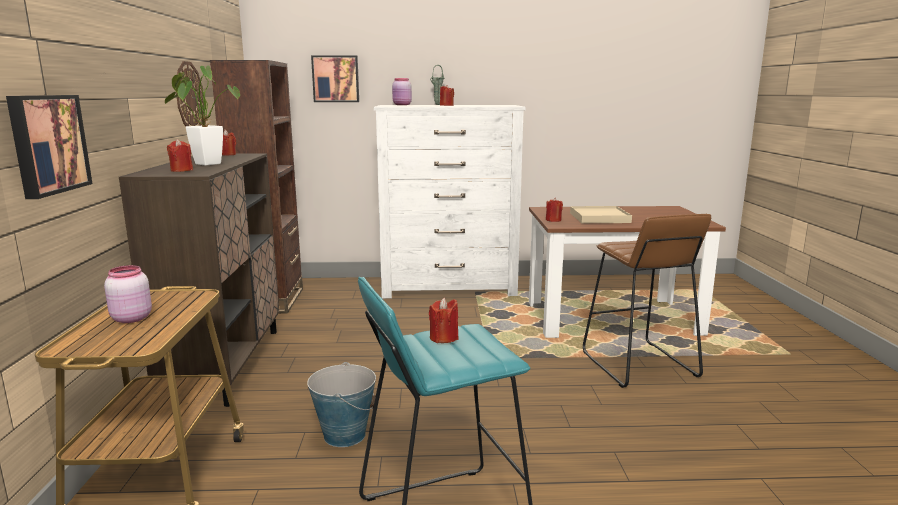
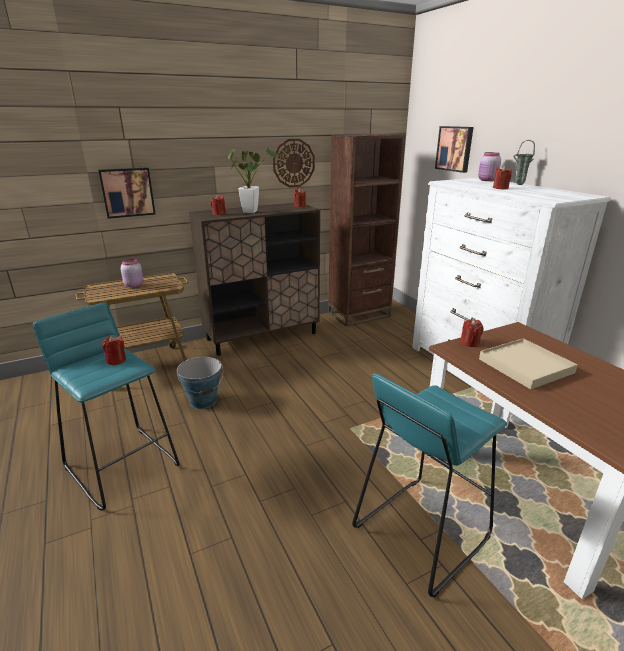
camera: 65 degrees right, 10 degrees up
brown stool [583,214,711,388] -> turquoise stool [352,373,507,597]

